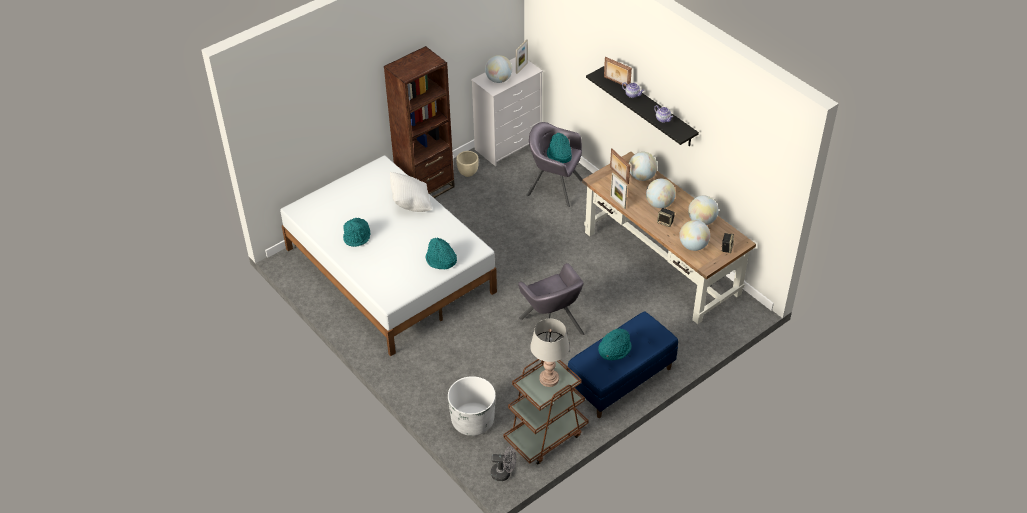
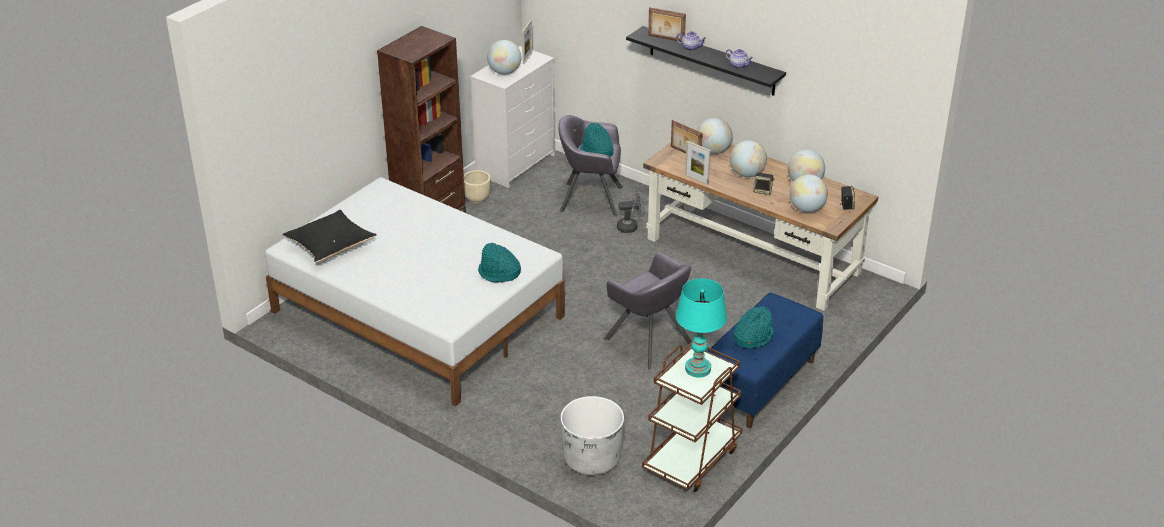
camera: 15 degrees left, 10 degrees down
turquoise hat [343,218,371,247] -> none
white pillow [390,172,432,212] -> none
grey fan [491,446,516,481] -> grey fan moved to [617,191,645,233]
grey table lamp [530,318,570,387] -> turquoise table lamp [676,278,727,378]
none -> black pillow [283,210,377,263]

